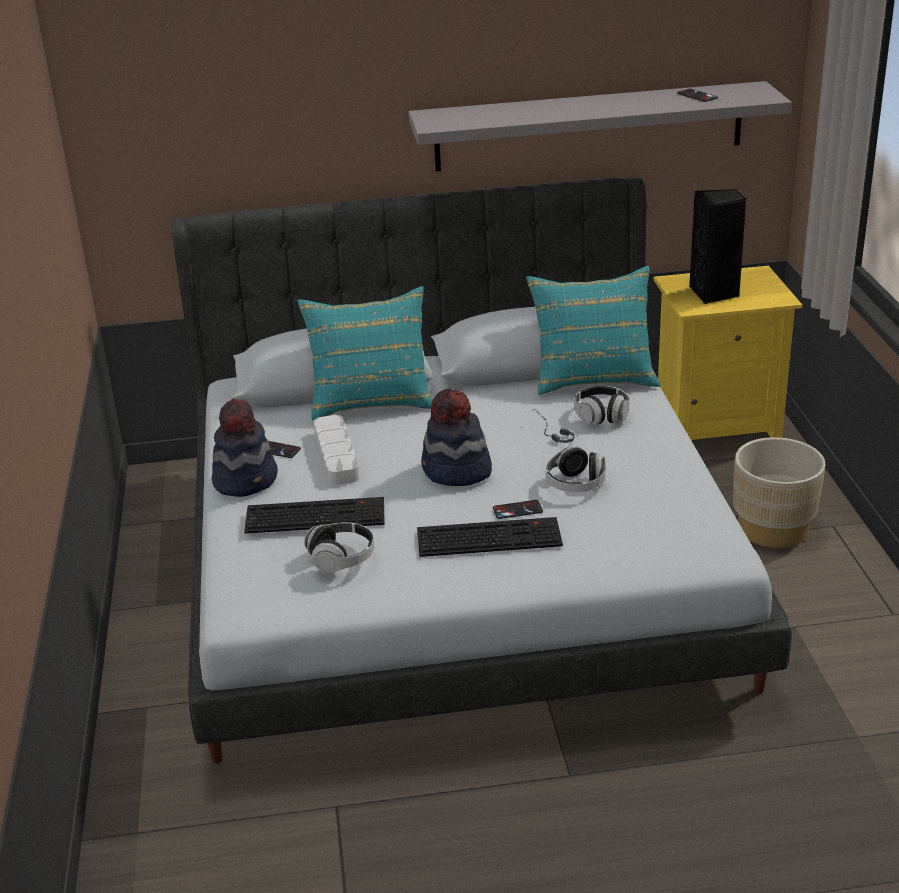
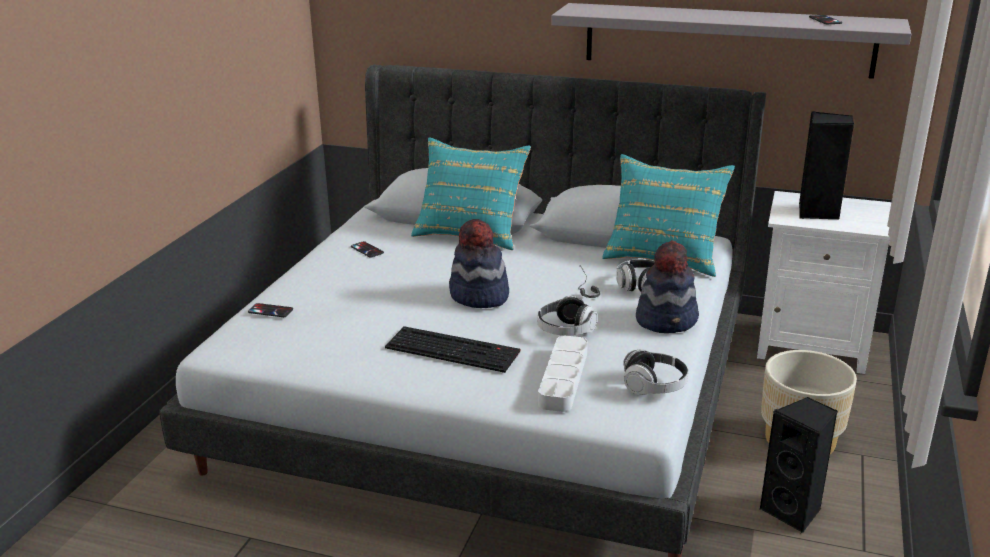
camera: 25 degrees right, 5 degrees down
hat [212,398,278,497] -> hat moved to [636,240,699,333]
keyboard [244,497,385,534] -> none
headphones [304,522,374,573] -> headphones moved to [623,349,688,395]
grey tray [314,415,359,485] -> grey tray moved to [538,336,588,412]
phone [493,500,543,519] -> phone moved to [248,303,293,317]
yellow nightstand [653,266,802,440] -> white nightstand [757,191,891,374]
none -> black speaker [759,397,837,533]

